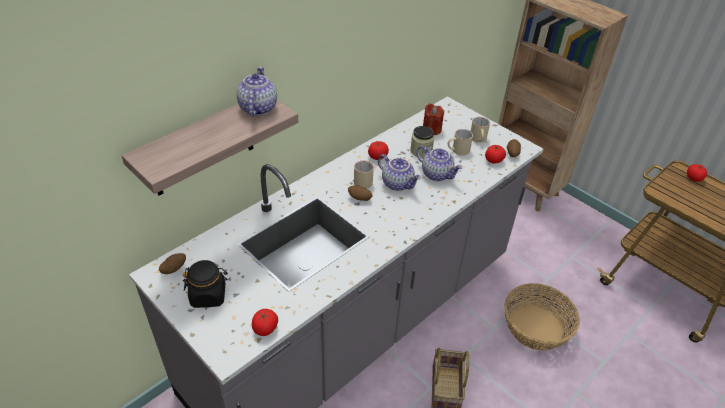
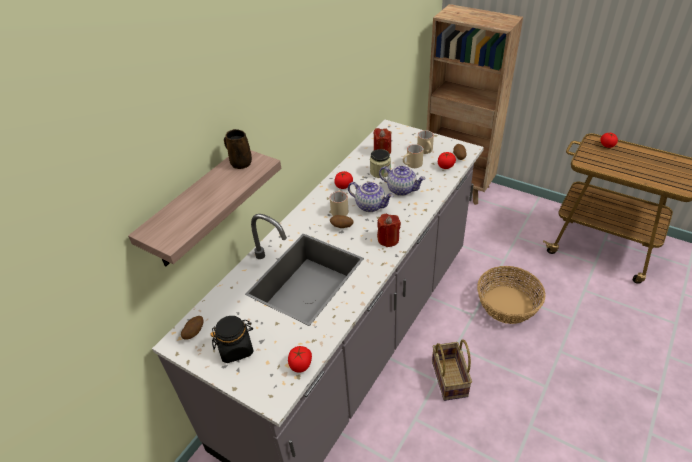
camera: 10 degrees left, 0 degrees up
teapot [237,66,277,116] -> brown mug [224,129,252,169]
none -> red candle [377,214,401,247]

